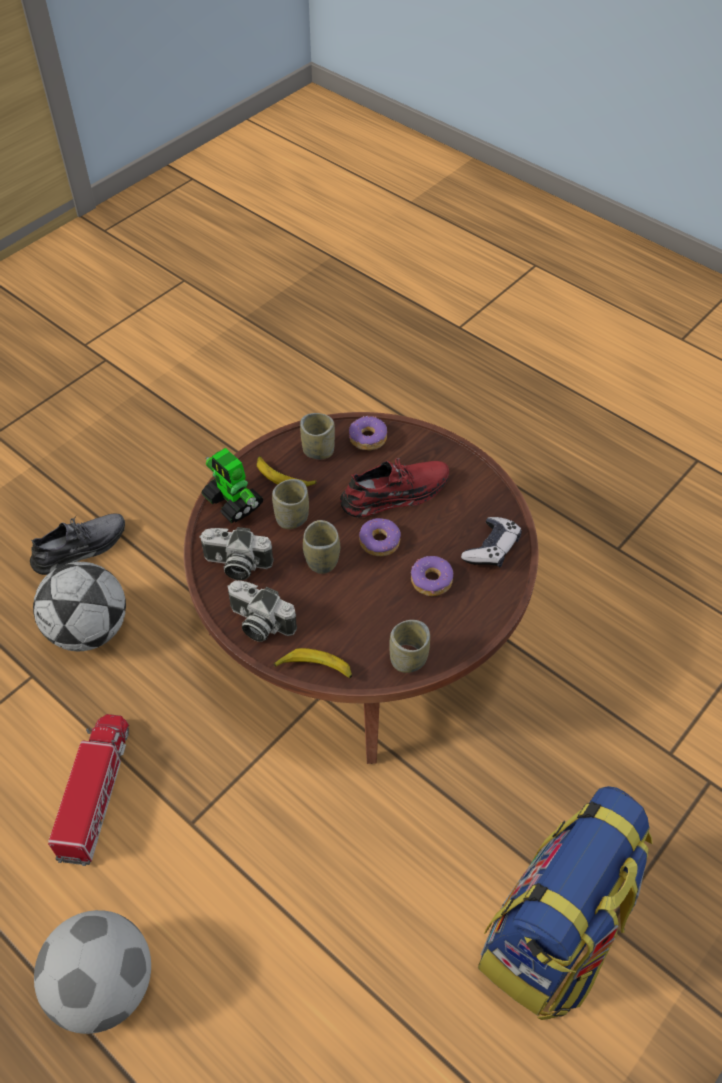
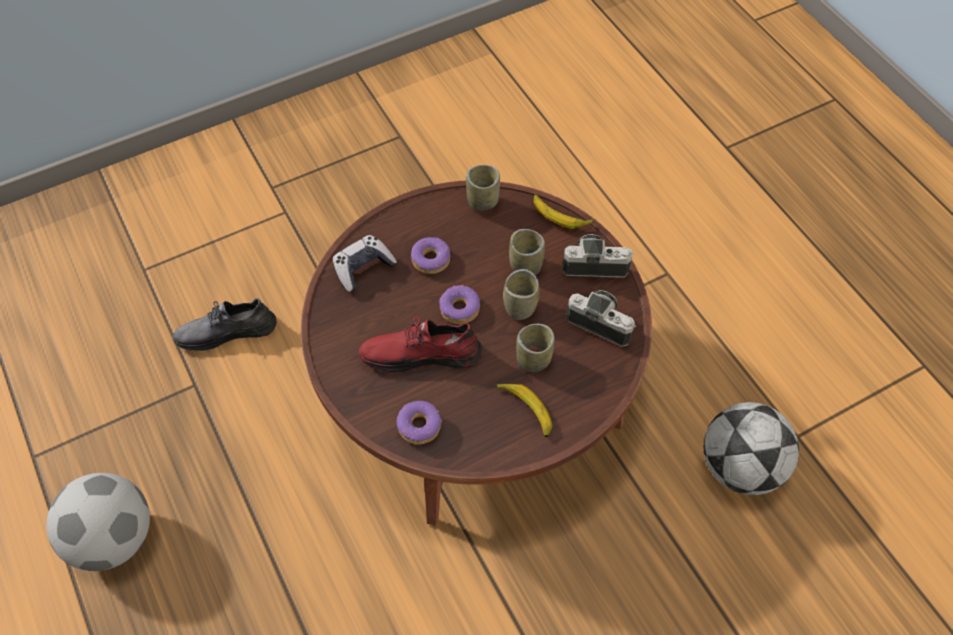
camera: 160 degrees left, 5 degrees up
grey shoe [30,513,125,575] -> grey shoe moved to [173,298,276,351]
football [34,910,151,1034] -> football moved to [46,473,150,571]
toy truck [48,714,129,866] -> none
toy robot [201,448,264,523] -> none
camera [227,581,297,642] -> camera turned 45 degrees counterclockwise [562,234,634,278]
cup [300,413,335,459] -> cup moved to [509,229,545,275]
backpack [478,786,653,1020] -> none

